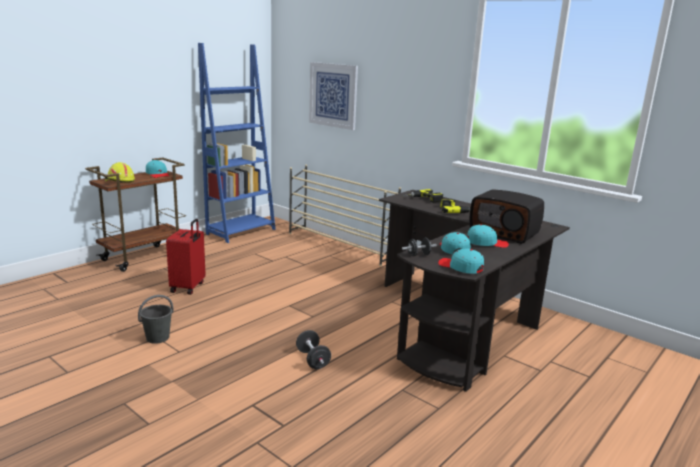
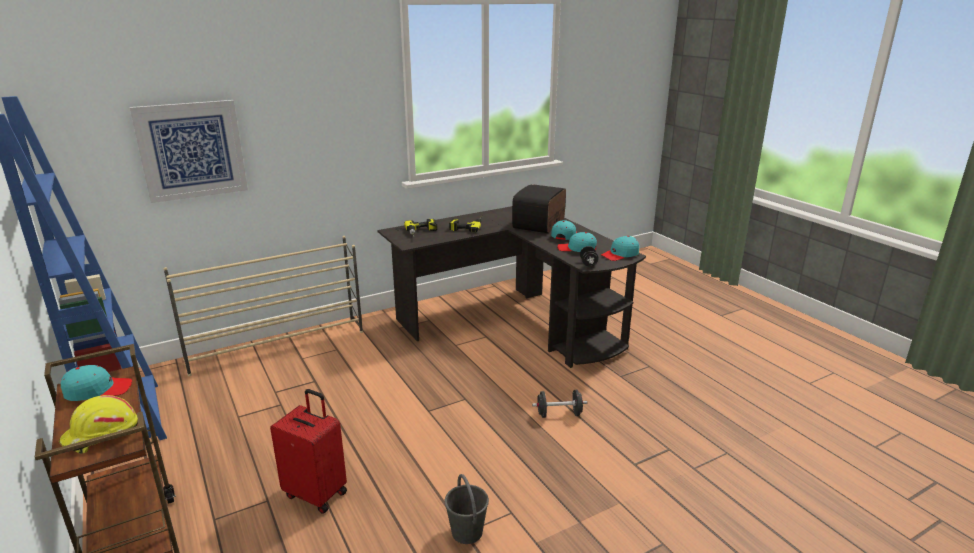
camera: 70 degrees left, 5 degrees up
radio [470,190,544,244] -> radio turned 150 degrees clockwise [512,184,566,233]

